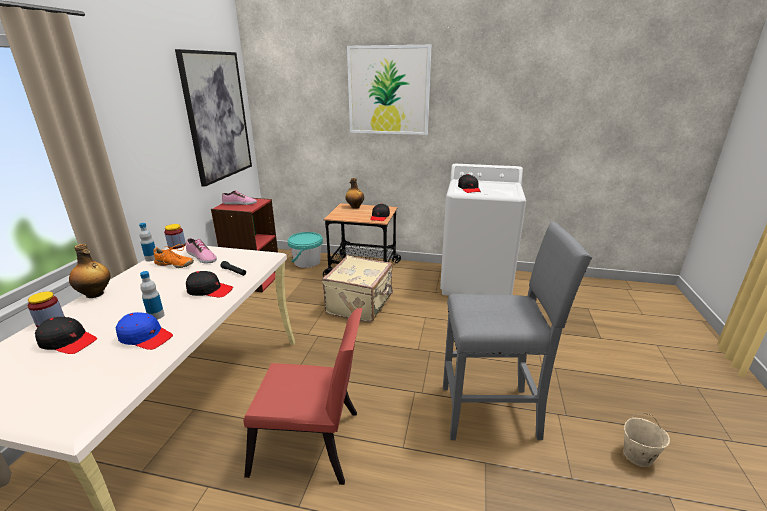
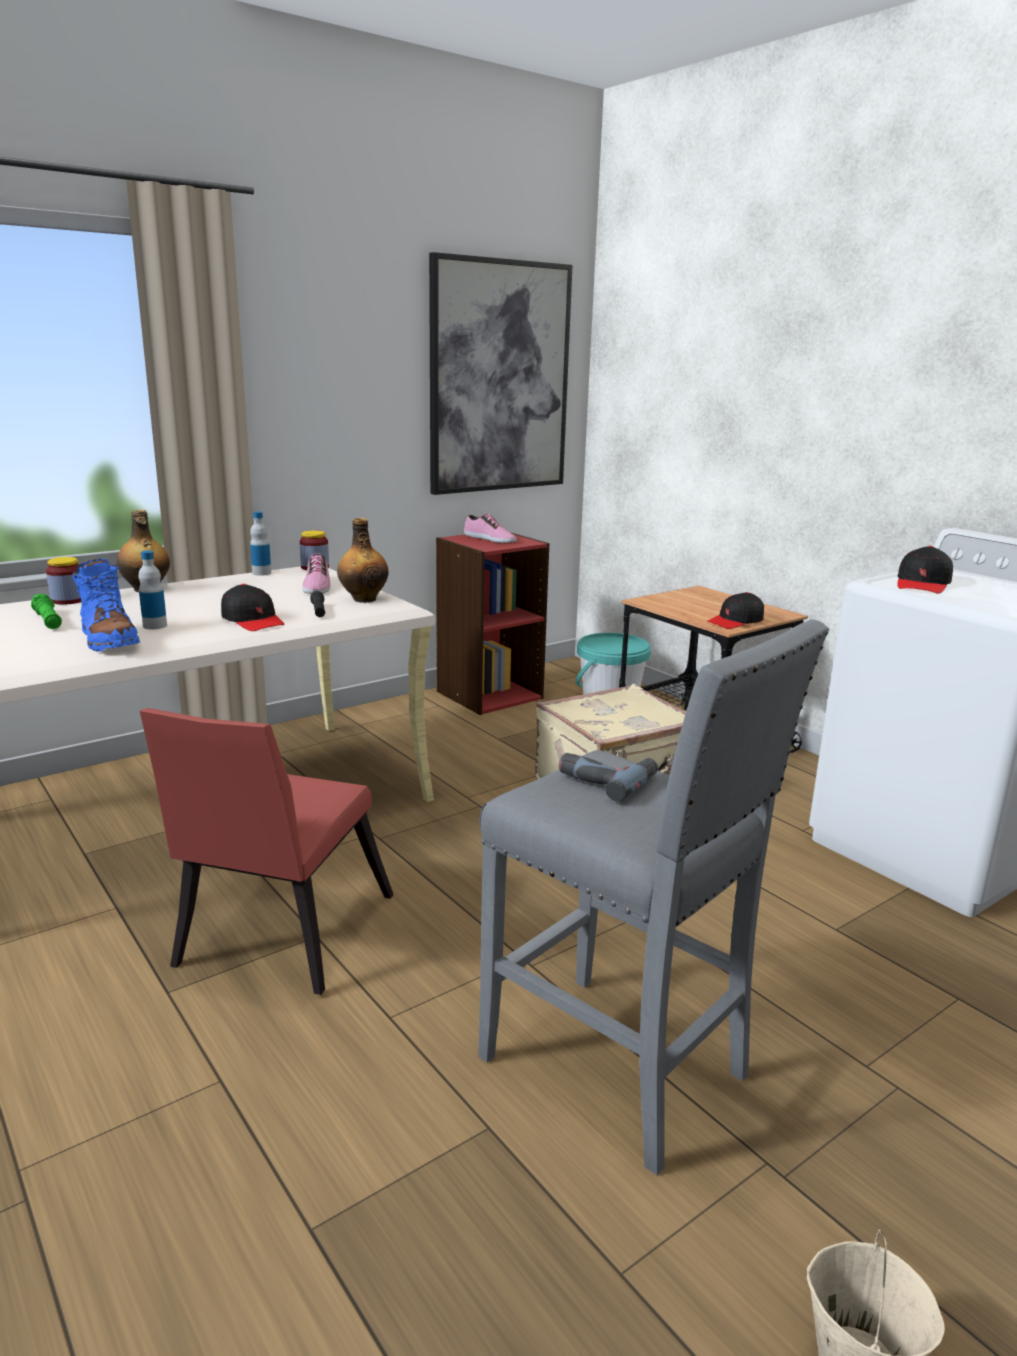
camera: 40 degrees right, 5 degrees down
black cap [35,317,97,354] -> green flashlight [31,594,62,629]
blue cap [116,312,173,350] -> blue boot [72,558,140,652]
orange shoe [153,244,194,268] -> none
red chair [243,308,363,485] -> red chair turned 60 degrees clockwise [140,708,394,995]
bottle [345,178,364,209] -> bottle moved to [337,518,389,603]
picture [347,45,432,135] -> none
none -> power drill [559,753,658,802]

